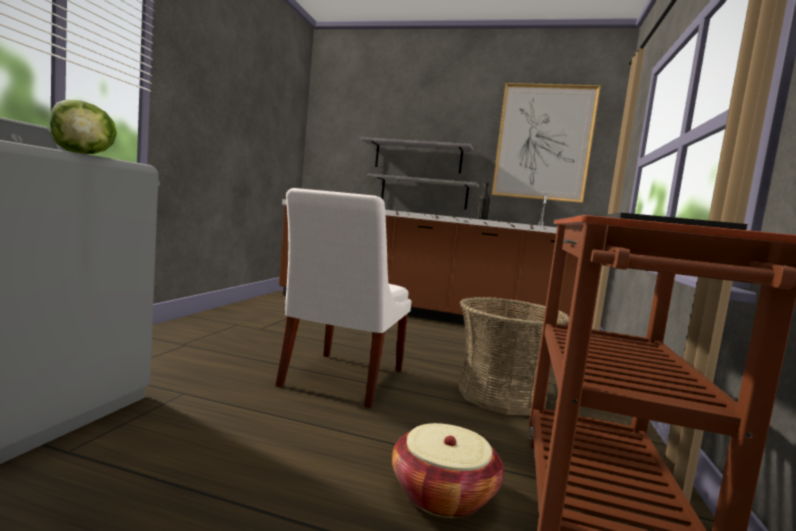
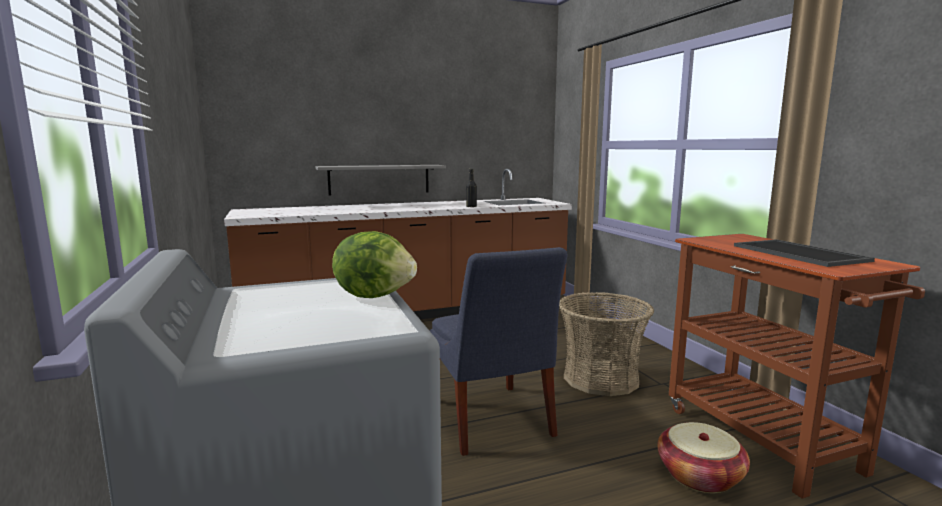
camera: 35 degrees left, 5 degrees up
white chair [275,188,412,408] -> blue chair [429,247,568,456]
grey shelf [361,137,473,174] -> none
picture [491,83,601,203] -> none

